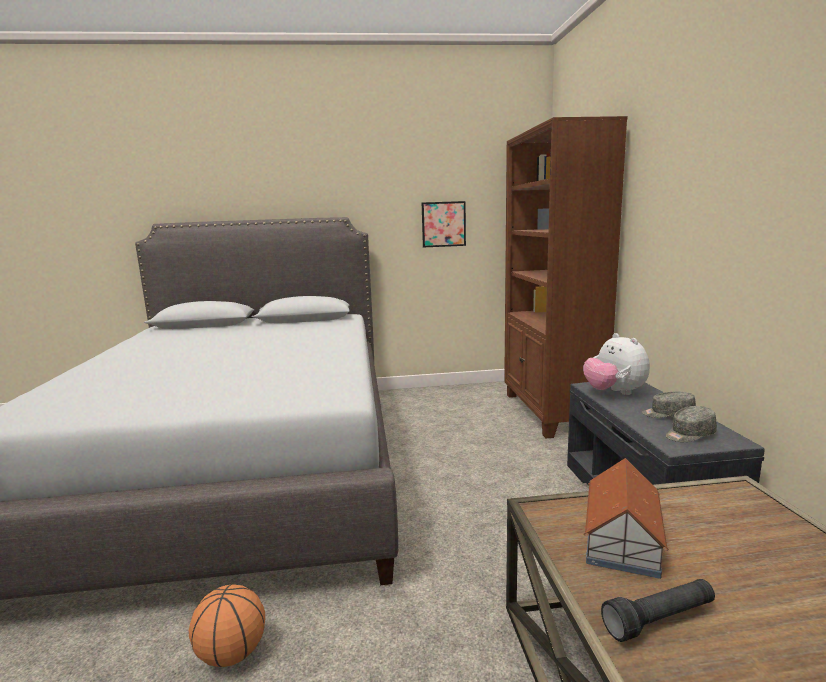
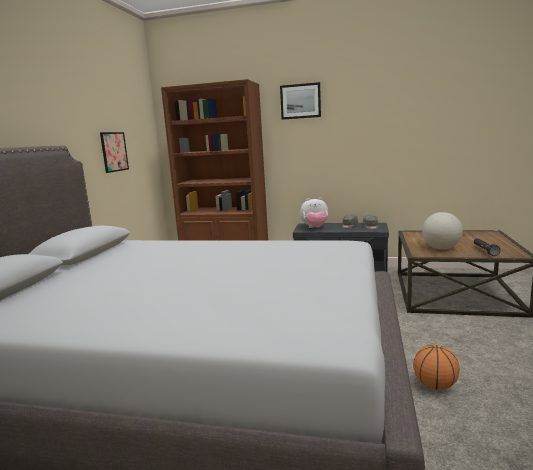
camera: 70 degrees left, 0 degrees up
toy house [583,458,669,579] -> globe [422,212,463,250]
none -> picture [280,82,321,120]

